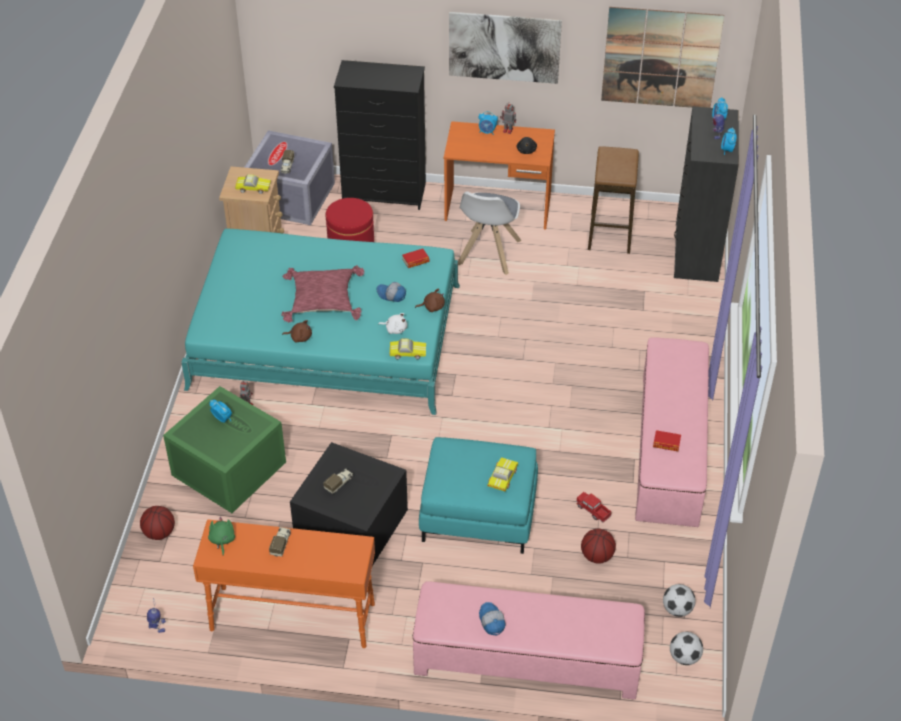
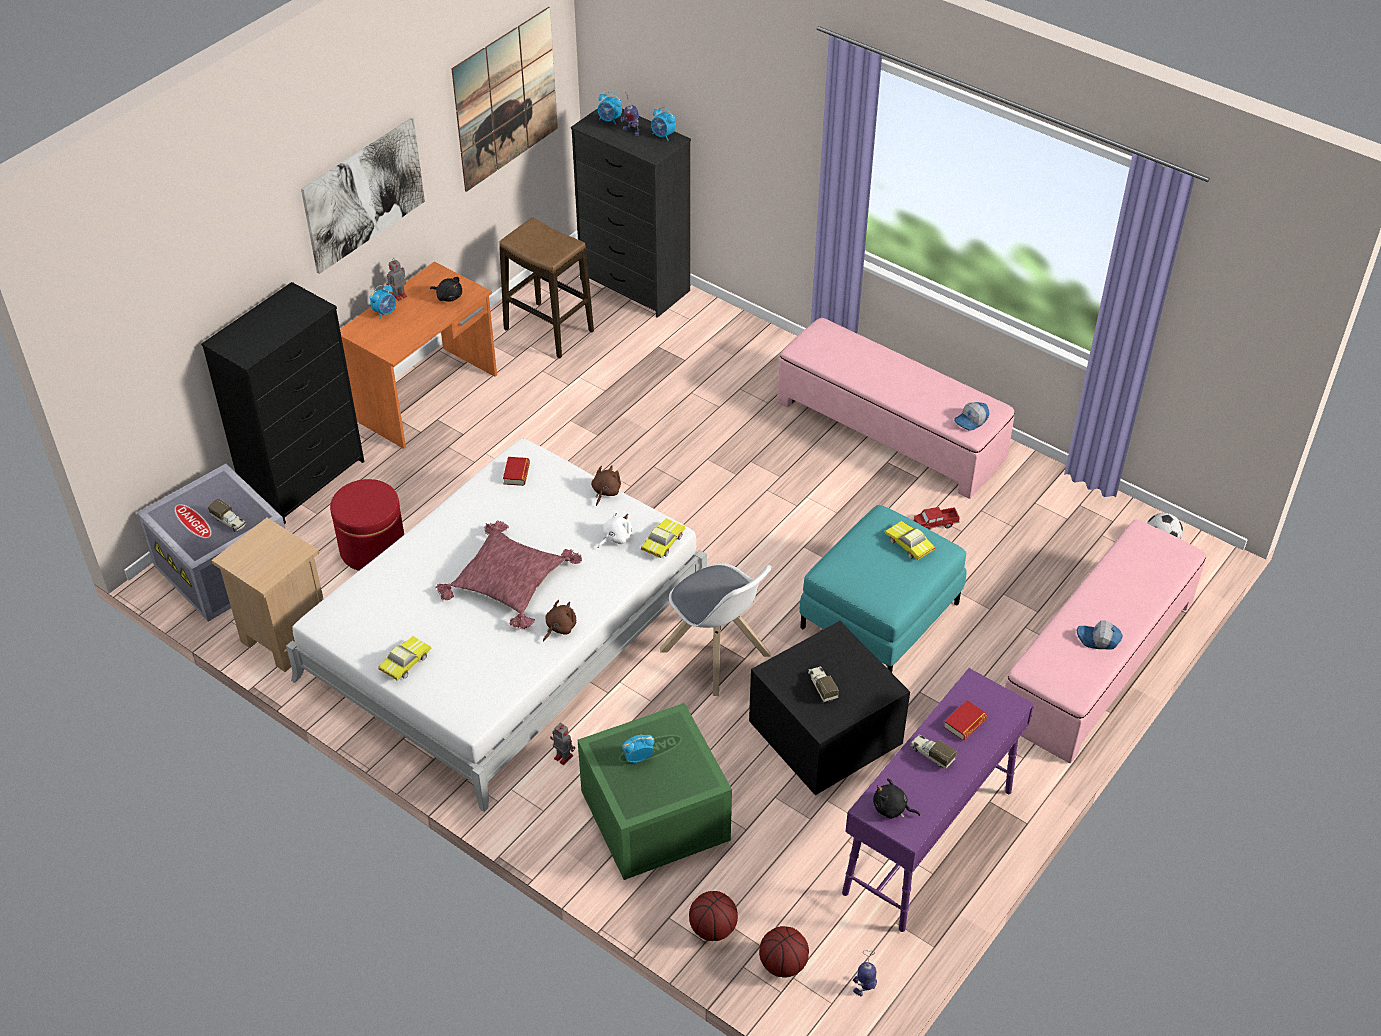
camera: 60 degrees left, 0 degrees up
turquoise bed [181,229,460,415] -> white bed [286,438,707,812]
orange console table [193,520,375,648] -> purple console table [842,668,1034,932]
green plush toy [208,517,235,556] -> black plush toy [873,778,920,819]
toy car [235,174,271,194] -> toy car moved to [378,636,432,681]
cap [376,282,406,302] -> cap moved to [954,402,989,431]
chair [458,191,521,275] -> chair moved to [660,563,772,696]
basketball [581,529,616,564] -> basketball moved to [759,926,809,978]
book [653,430,681,451] -> book moved to [944,700,987,741]
football [663,584,696,617] -> none

